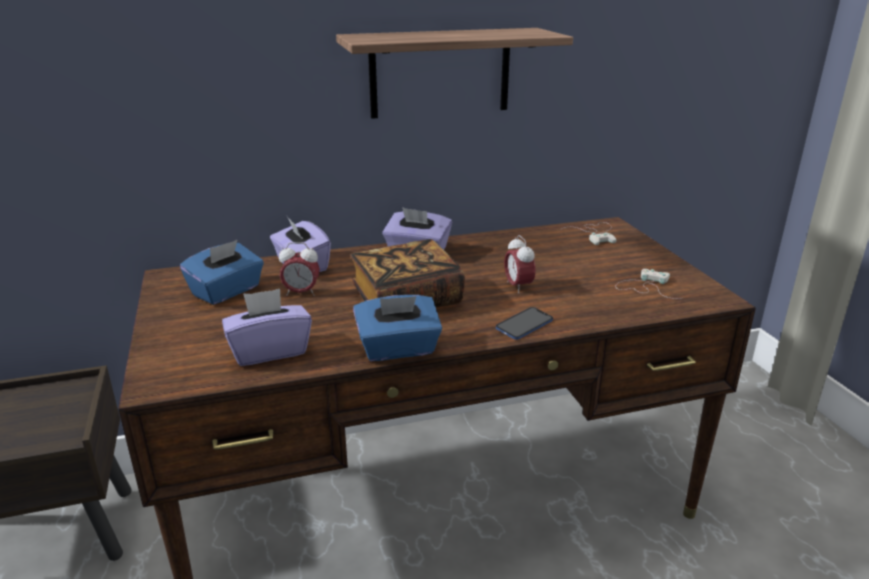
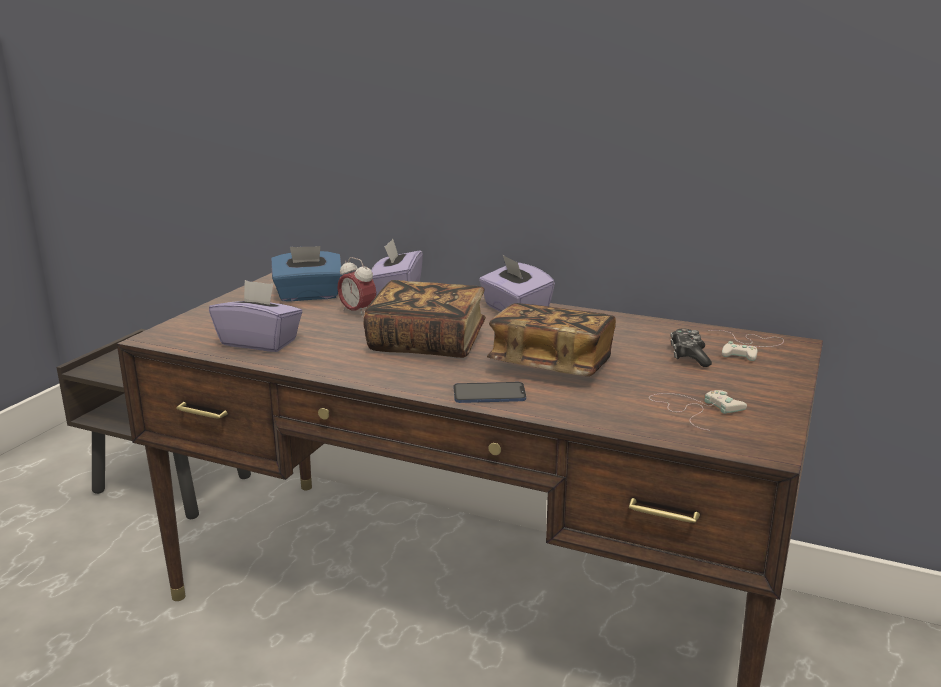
camera: 40 degrees right, 5 degrees down
shelf [336,28,573,119] -> none
blue tissue box [353,295,442,361] -> none
alarm clock [504,235,536,294] -> book [487,303,616,376]
none -> game controller [670,328,712,367]

